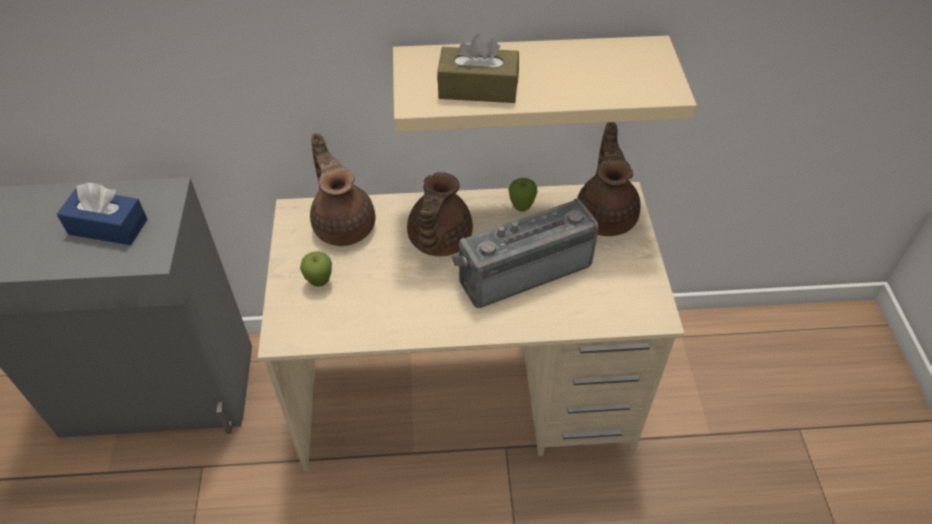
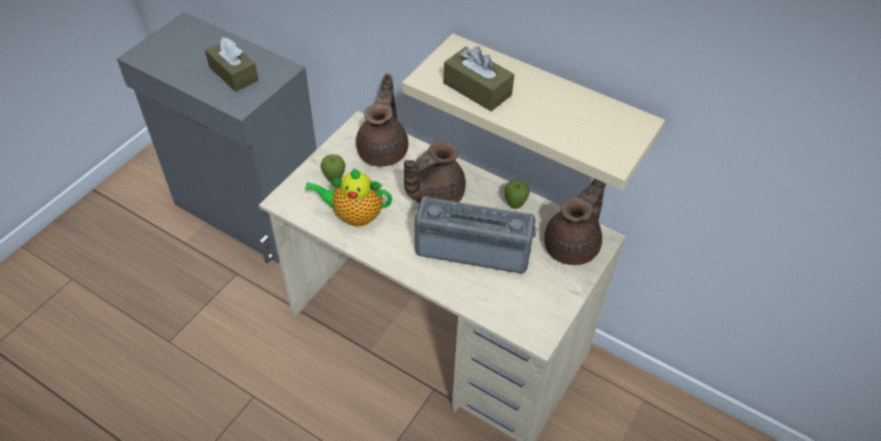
camera: 35 degrees right, 0 degrees up
blue tissue box [57,183,148,245] -> brown tissue box [205,37,258,92]
none -> teapot [305,168,392,227]

